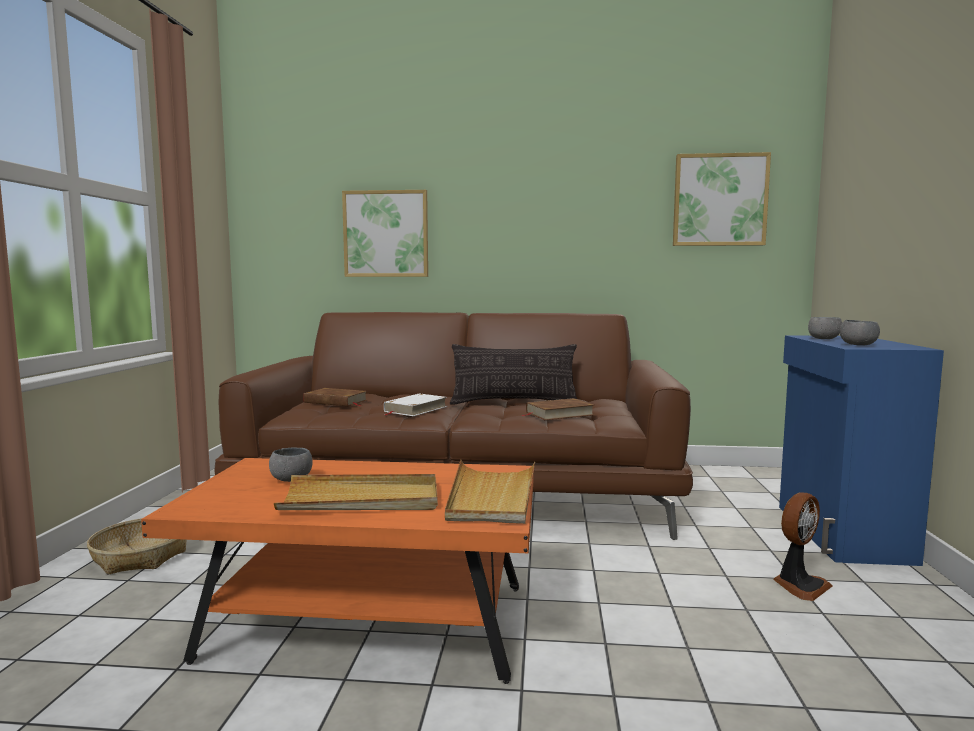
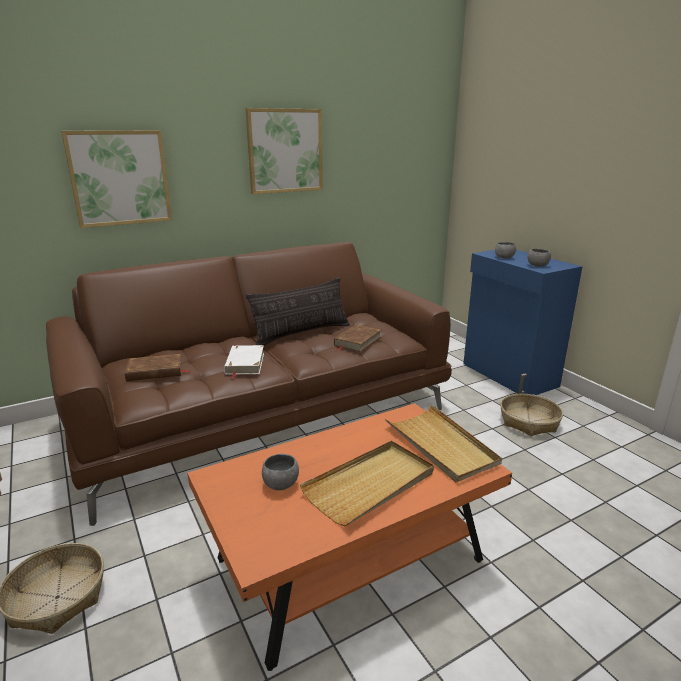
camera: 35 degrees left, 15 degrees up
picture [673,152,771,246] -> picture moved to [246,108,323,194]
fan [773,492,833,601] -> basket [500,394,563,436]

